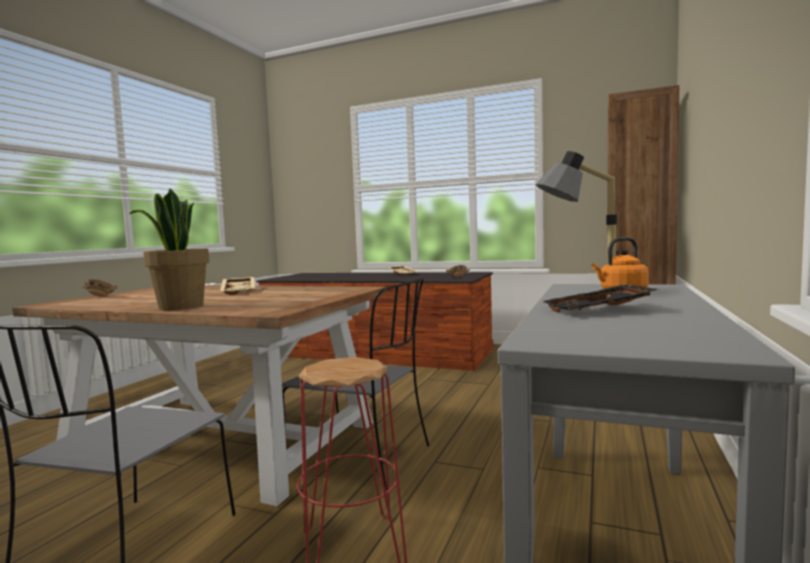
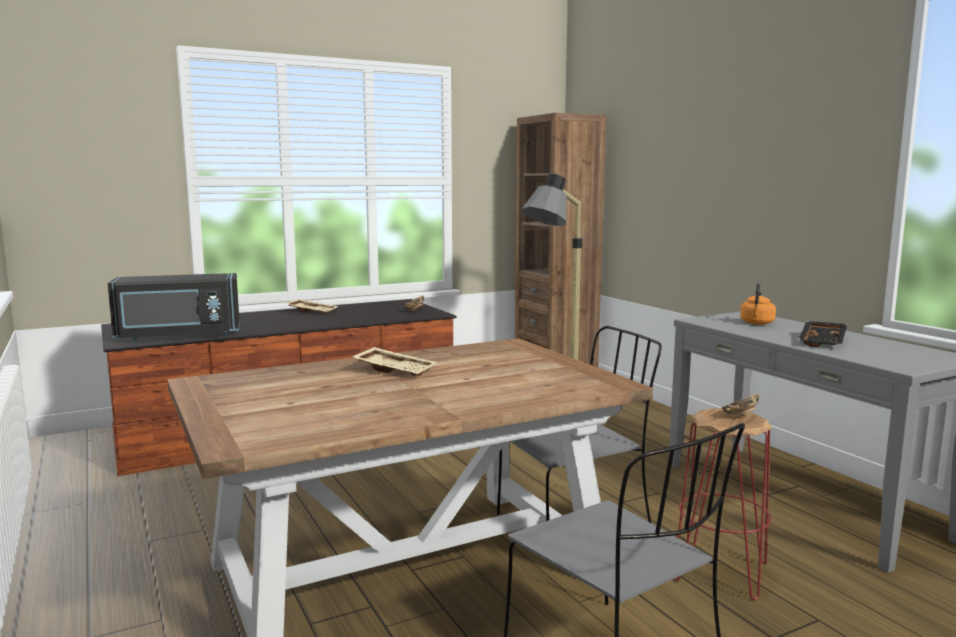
camera: 50 degrees left, 5 degrees up
bowl [82,279,118,297] -> bowl moved to [722,393,759,417]
potted plant [129,189,209,310] -> none
none -> black microwave [108,273,240,340]

